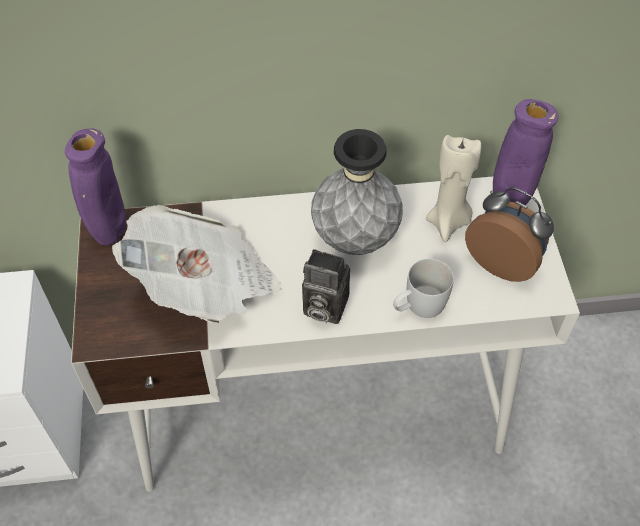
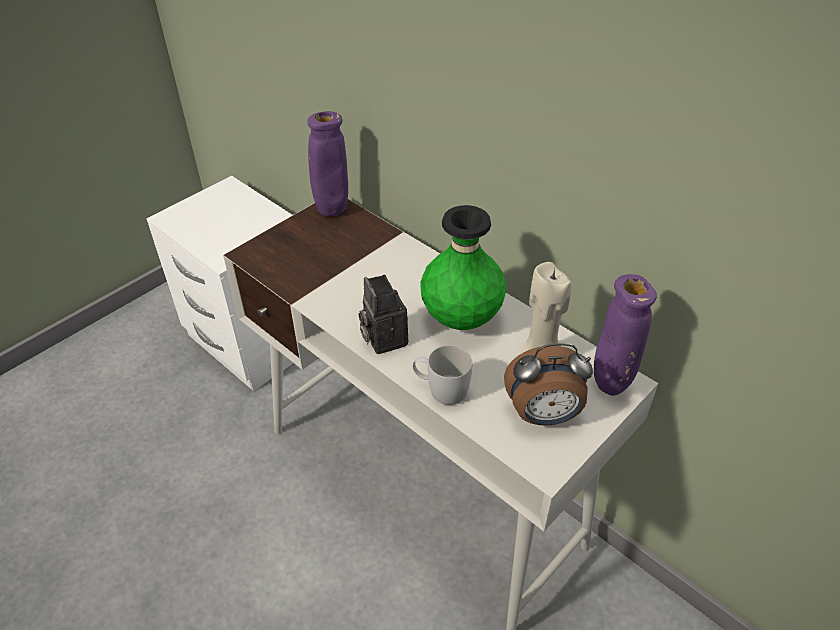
camera: 50 degrees right, 10 degrees down
newspaper [112,205,282,323] -> none
grey vase [311,129,403,255] -> green vase [420,205,506,330]
alarm clock [465,188,554,282] -> alarm clock turned 90 degrees clockwise [504,343,593,425]

